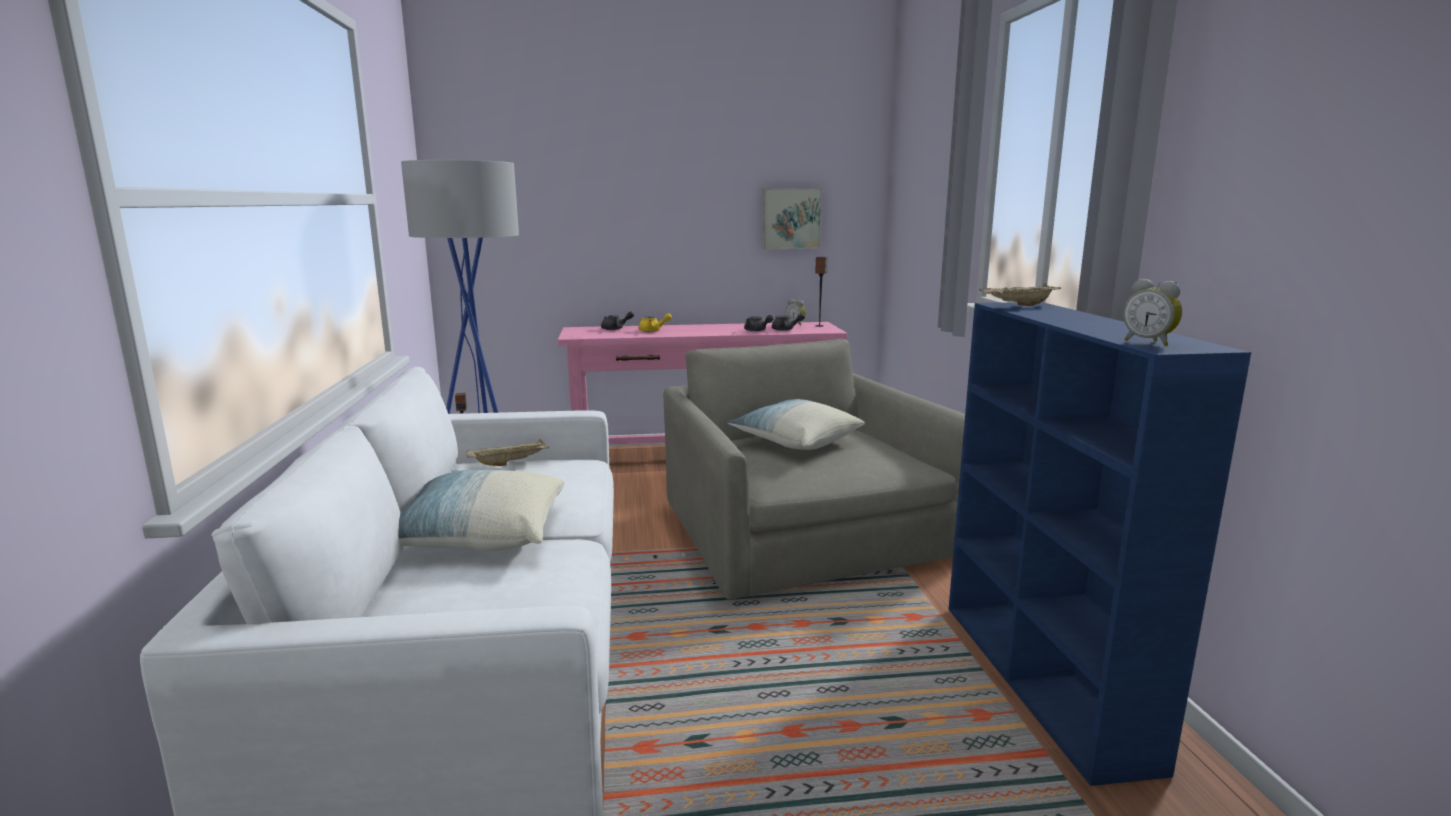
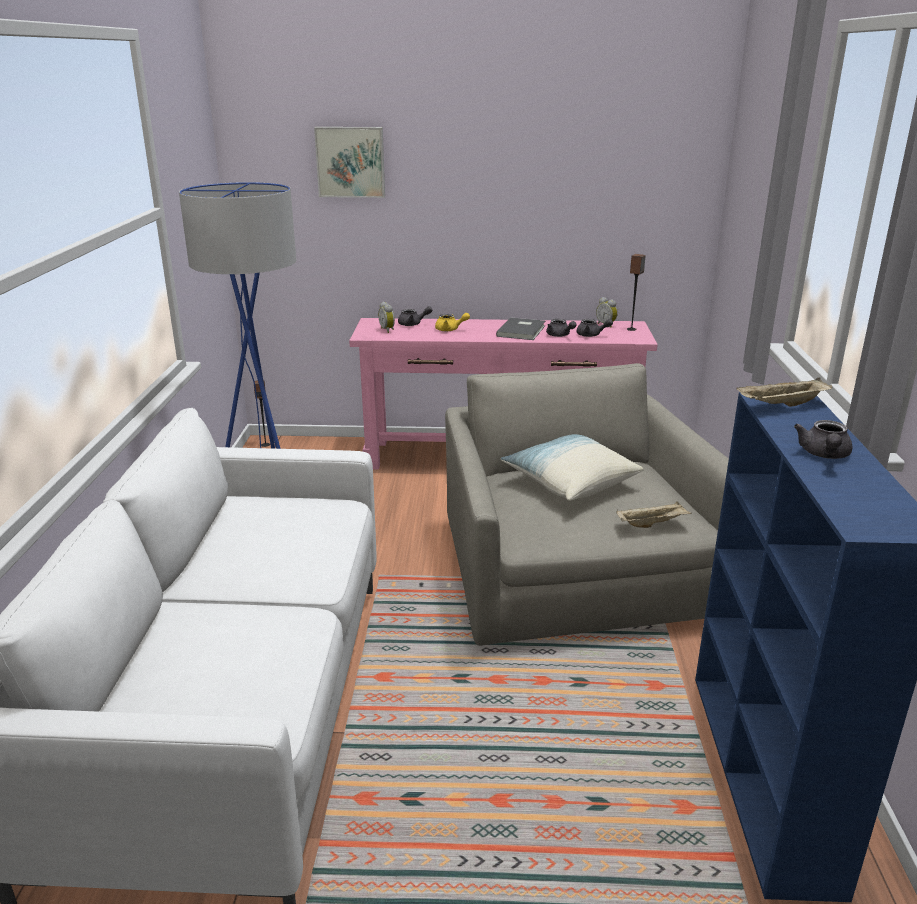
camera: 10 degrees right, 10 degrees up
pillow [399,470,565,551] -> none
beige tray [466,439,550,466] -> beige tray moved to [616,501,691,528]
picture [762,188,823,249] -> picture moved to [314,127,385,198]
alarm clock [1123,279,1182,346] -> alarm clock moved to [378,302,395,333]
none -> grey book [496,317,545,340]
none -> grey teapot [794,420,853,459]

